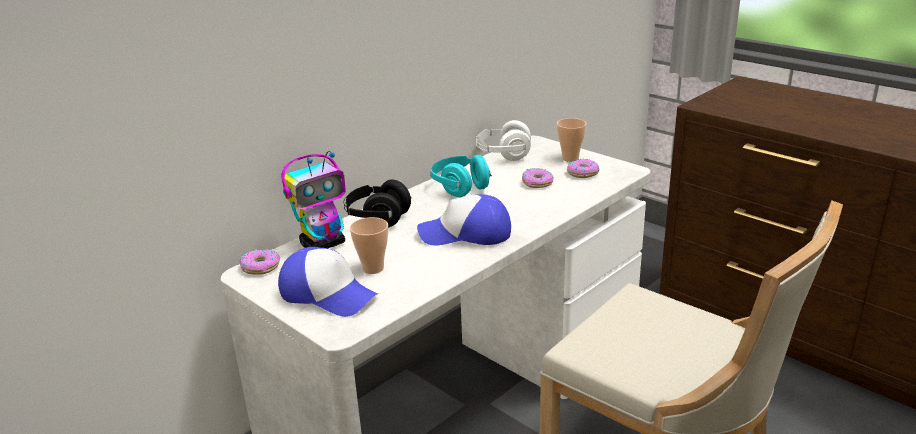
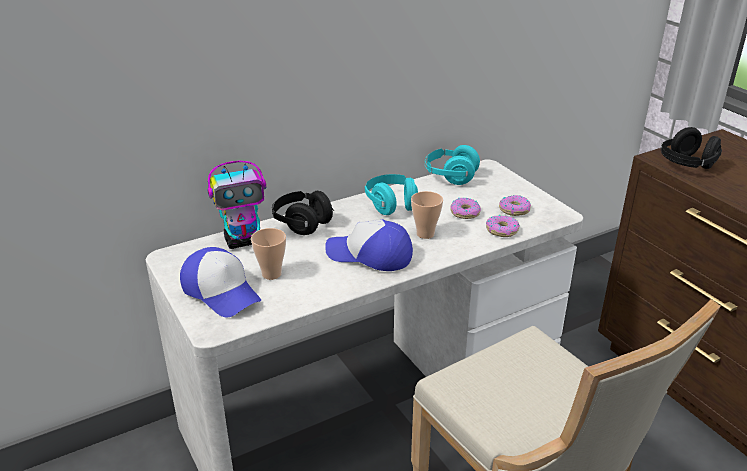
camera: 15 degrees right, 5 degrees up
donut [240,249,280,275] -> donut moved to [486,215,520,237]
white headphones [476,120,531,161] -> turquoise headphones [425,145,480,185]
cup [557,118,587,162] -> cup moved to [411,191,443,239]
none -> black headphones [661,127,722,169]

